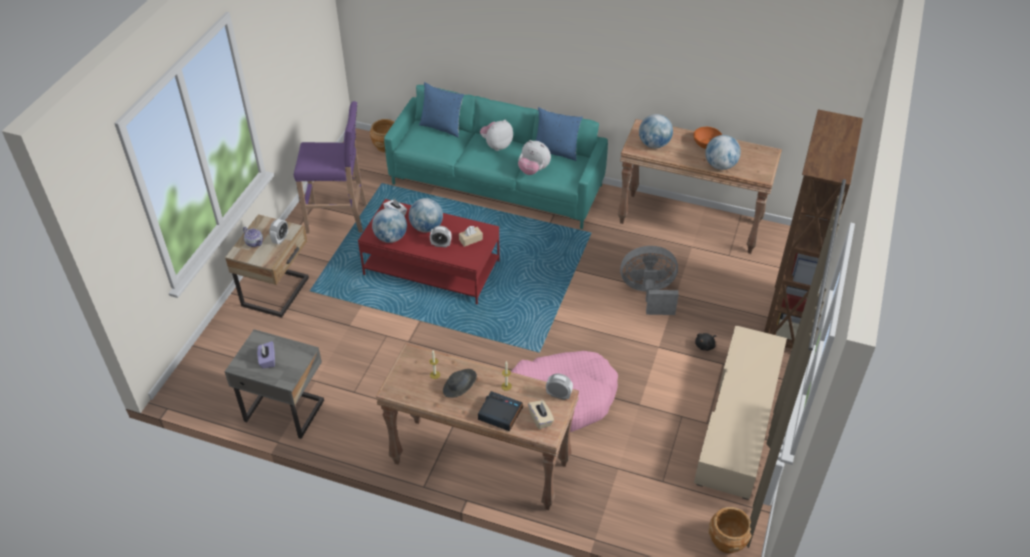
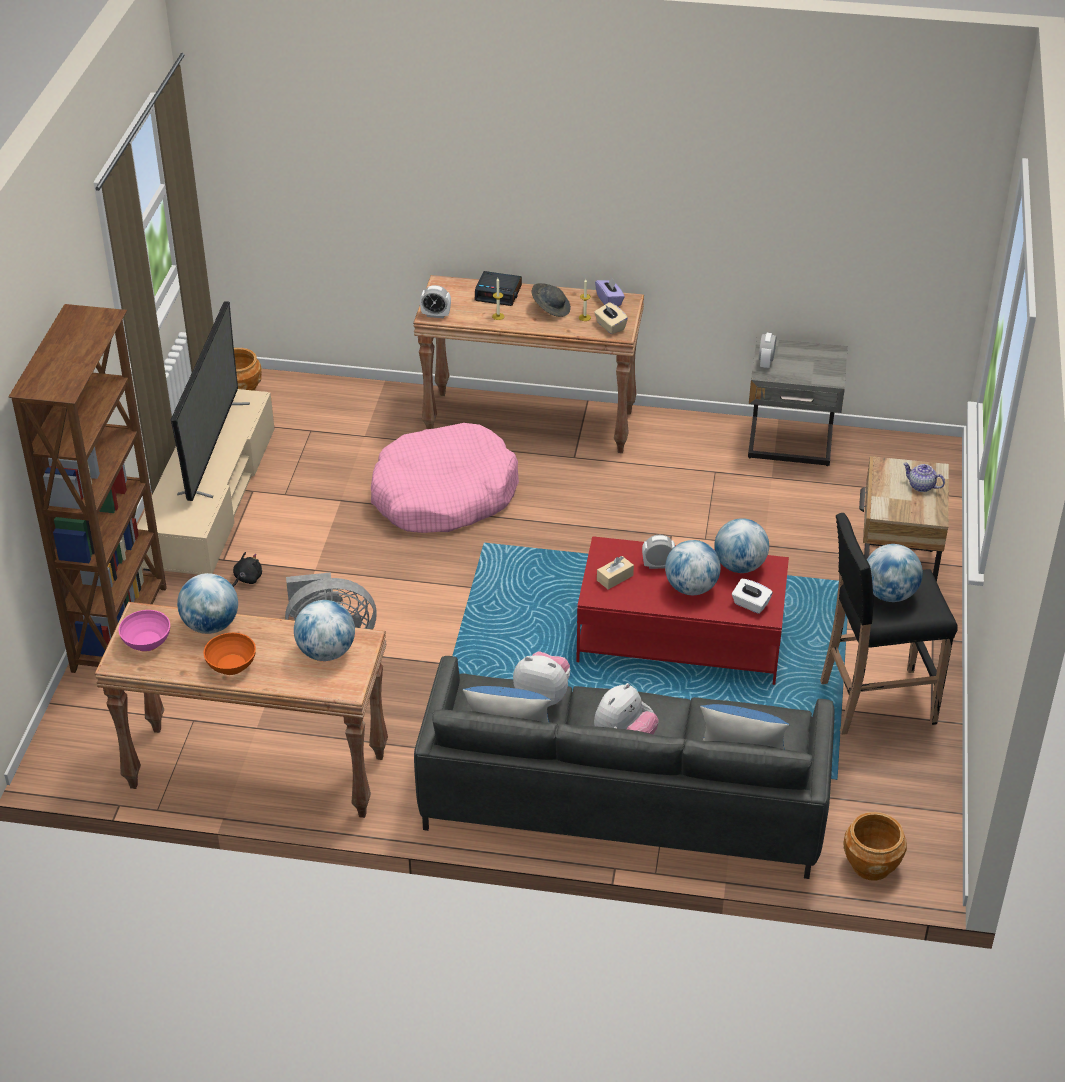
camera: 170 degrees right, 5 degrees down
purple tissue box [257,341,275,369] -> purple tissue box moved to [595,277,625,306]
alarm clock [269,219,288,244] -> alarm clock moved to [759,333,776,368]
purple stool [294,101,367,234] -> black stool [820,513,958,735]
turquoise sofa [384,85,608,229] -> grey sofa [414,656,835,879]
beige tissue box [528,400,554,429] -> beige tissue box moved to [594,302,628,334]
none -> pink bowl [118,610,170,652]
none -> television [171,301,250,501]
none -> globe [867,544,923,602]

